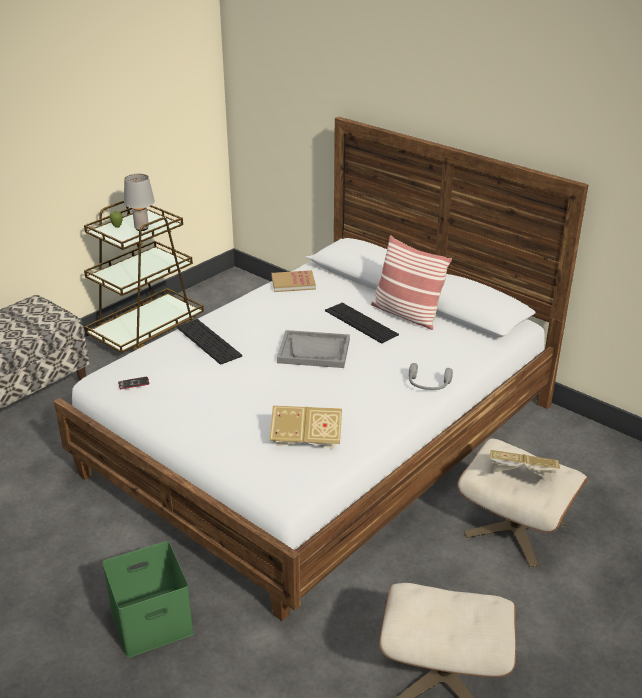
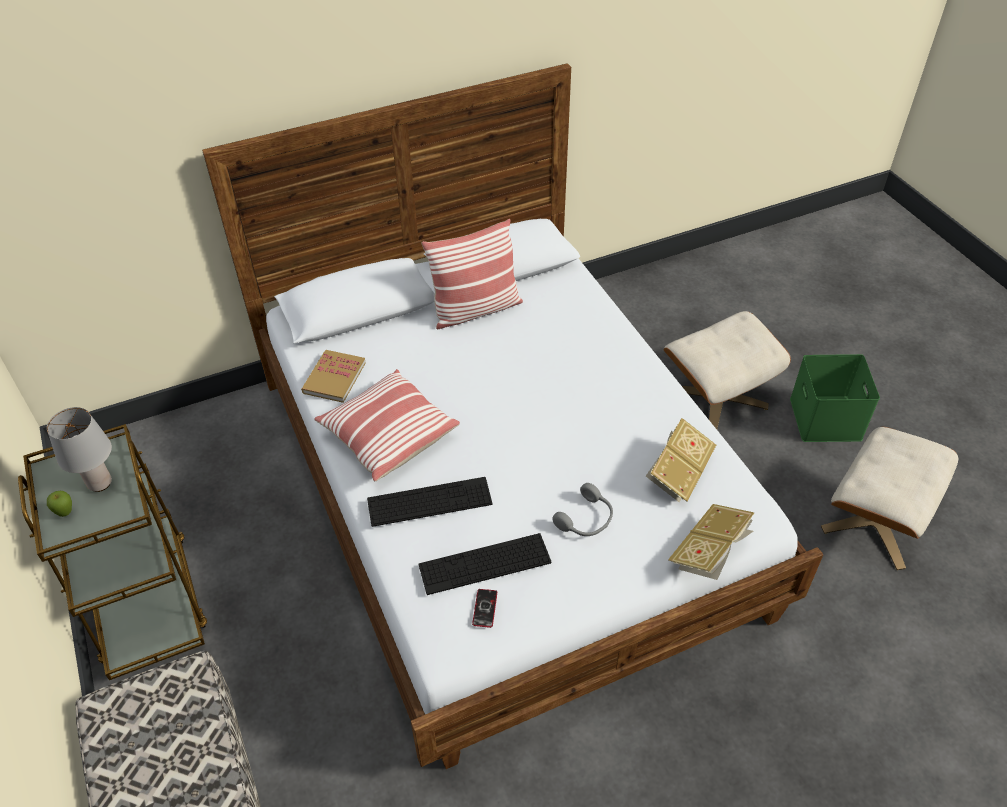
camera: 65 degrees left, 15 degrees up
green storage box [102,541,194,658] -> green storage box moved to [790,354,880,442]
grey tray [277,330,350,368] -> none
keyboard [325,303,399,344] -> keyboard moved to [418,533,551,595]
grey headphones [409,363,453,390] -> grey headphones moved to [553,483,613,536]
book [489,450,560,482] -> book moved to [668,504,754,580]
none -> pillow [314,369,460,481]

